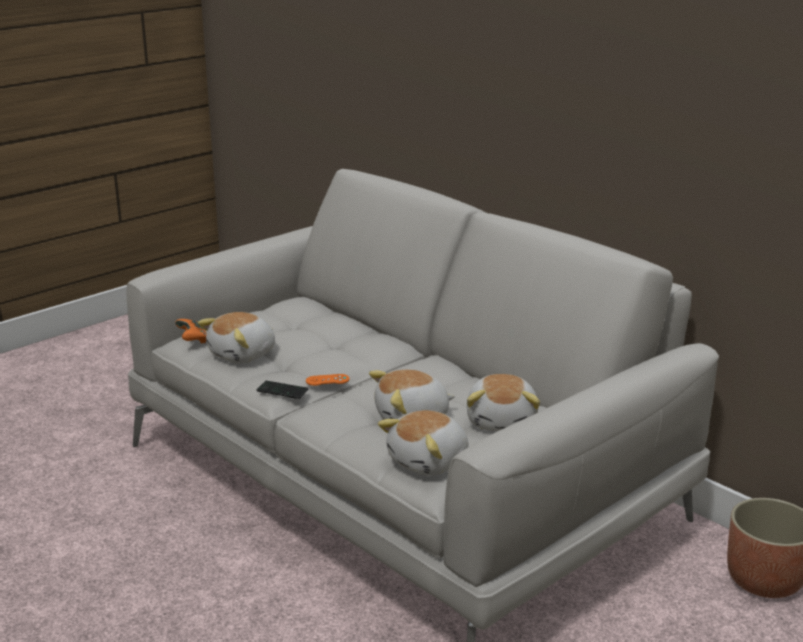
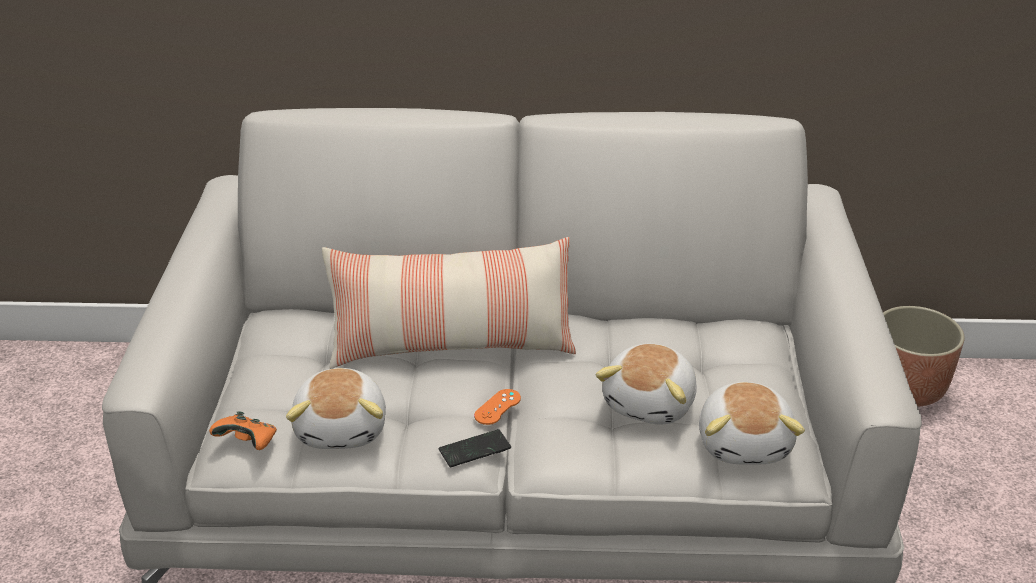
camera: 45 degrees left, 10 degrees up
plush toy [467,374,540,431] -> none
none -> pillow [322,237,576,369]

